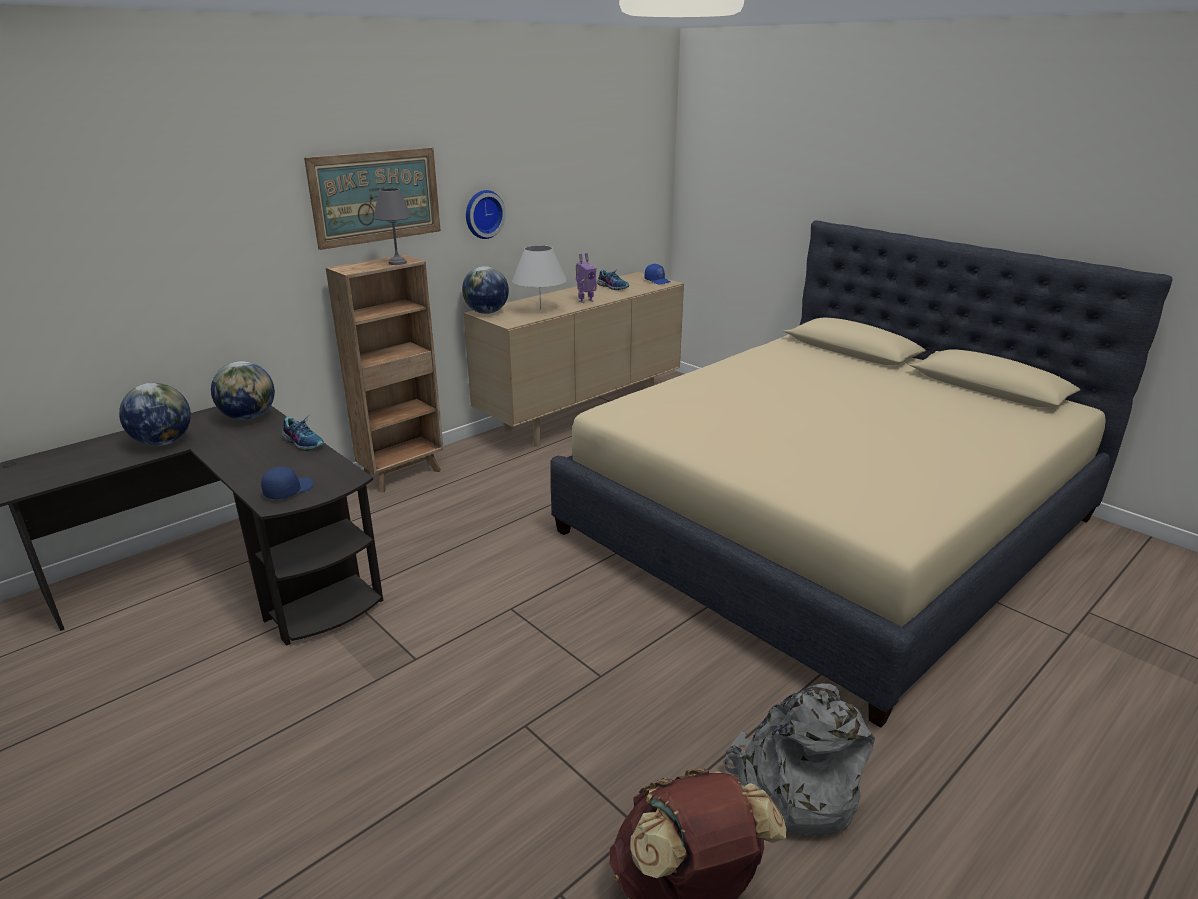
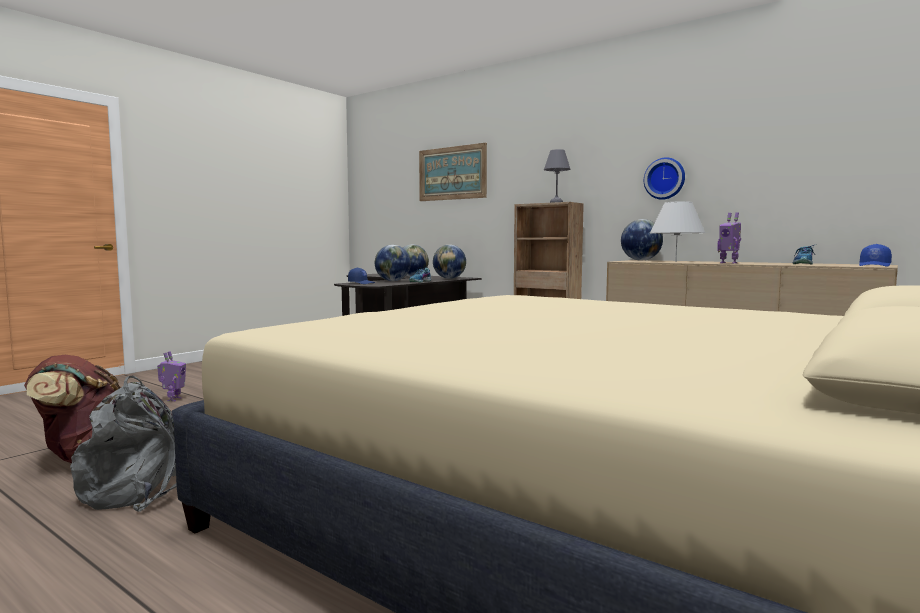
camera: 80 degrees right, 20 degrees down
picture [304,148,441,250] -> picture moved to [419,143,487,201]
none -> toy robot [157,351,186,401]
none -> globe [375,245,411,281]

